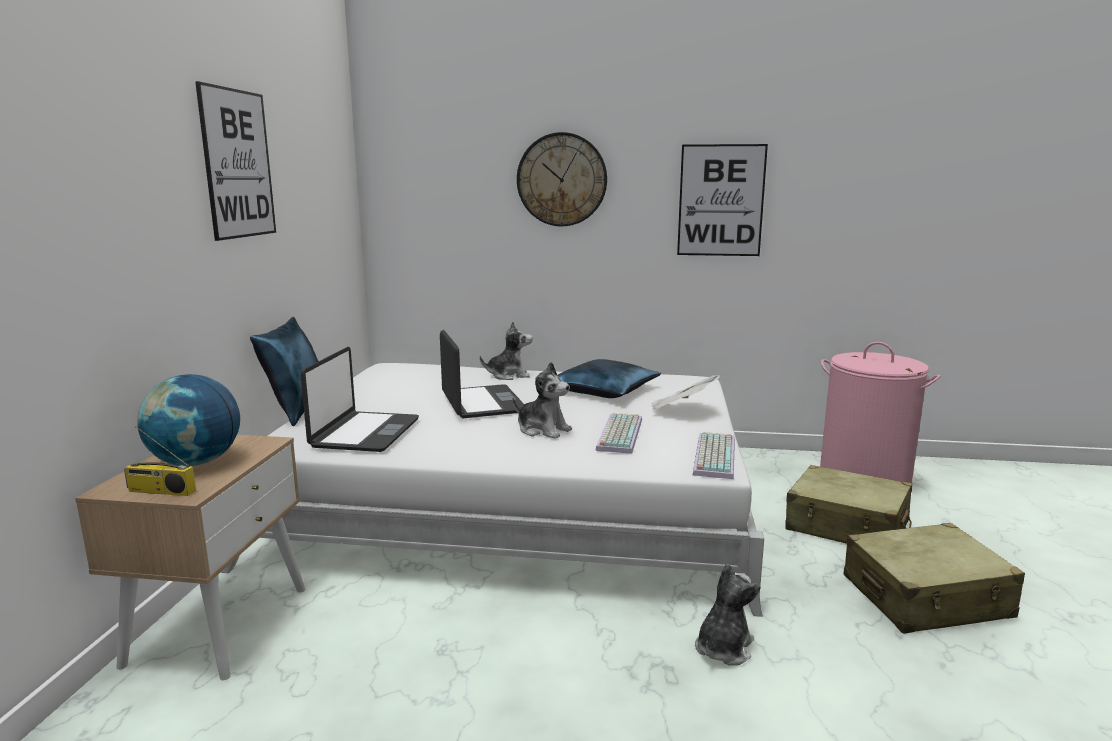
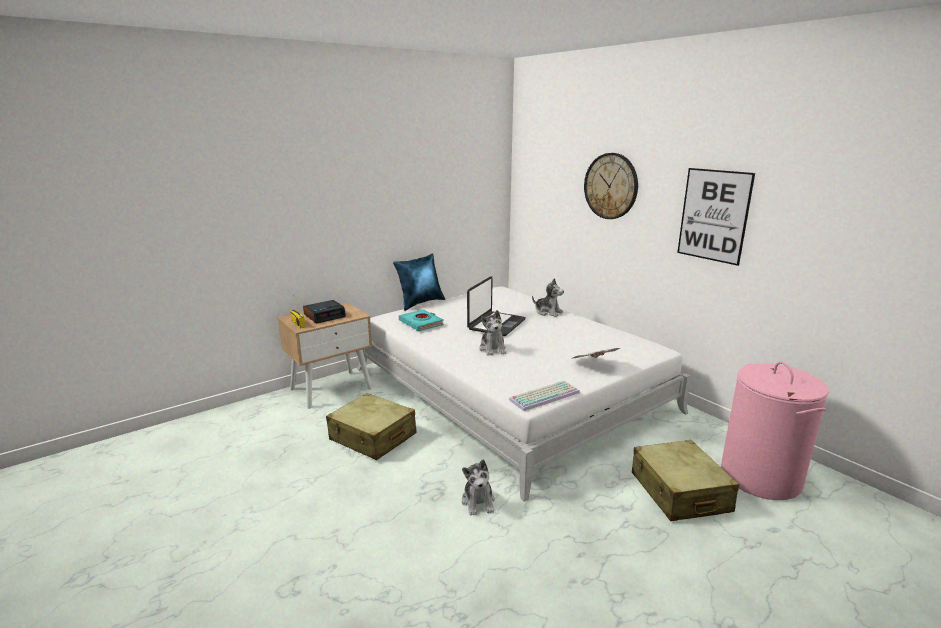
camera: 45 degrees right, 5 degrees up
globe [138,374,240,466] -> alarm clock [303,300,346,324]
picture [195,81,276,241] -> none
laptop [301,347,419,452] -> turquoise book [399,310,444,331]
blue pillow [558,359,661,398] -> none
keyboard [595,413,642,454] -> none
plush toy [695,564,761,666] -> plush toy turned 90 degrees clockwise [462,460,495,515]
beige suitcase [843,523,1025,634] -> beige suitcase moved to [326,393,416,460]

